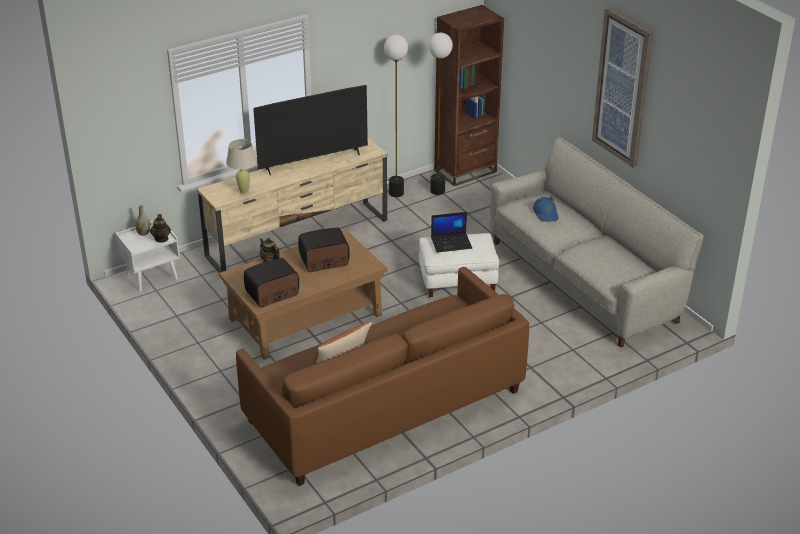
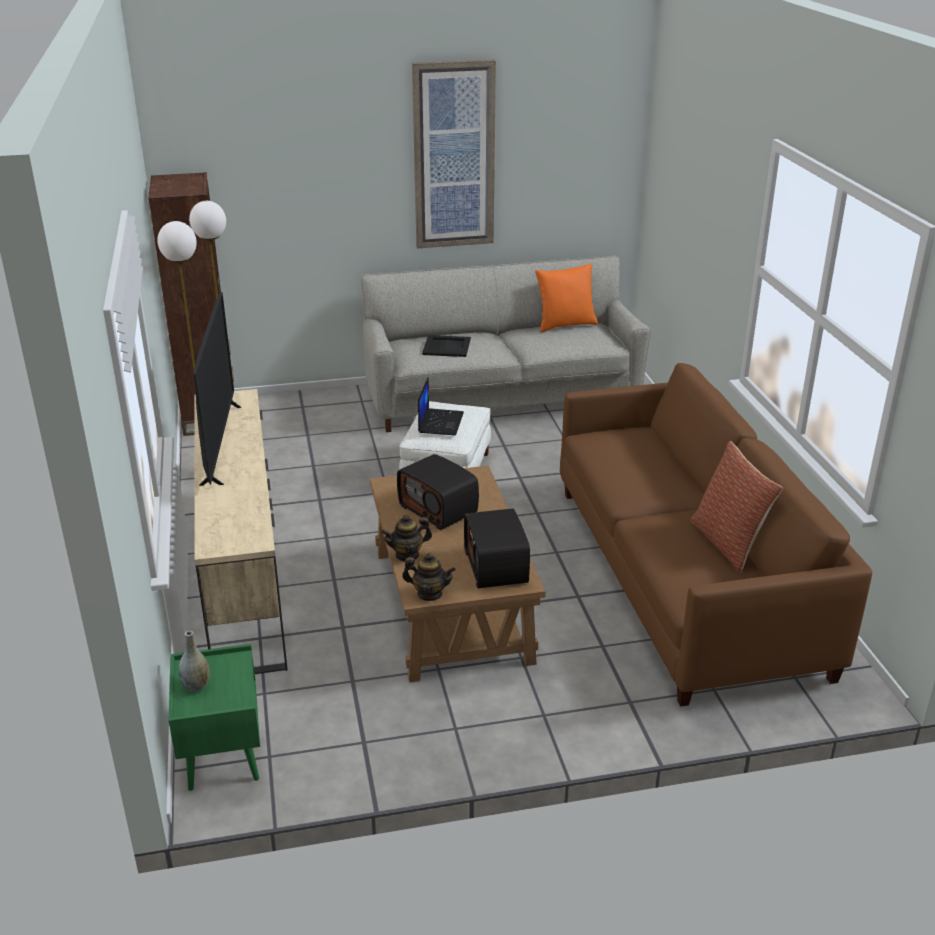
camera: 70 degrees left, 5 degrees down
white nightstand [115,221,180,292] -> green nightstand [169,644,260,791]
teapot [150,214,171,243] -> teapot moved to [402,553,456,601]
beige table lamp [226,139,257,195] -> none
radio [298,228,350,272] -> radio turned 45 degrees counterclockwise [397,454,479,530]
blue hat [533,197,559,222] -> black tray [422,335,471,357]
none -> orange pillow [535,263,598,333]

